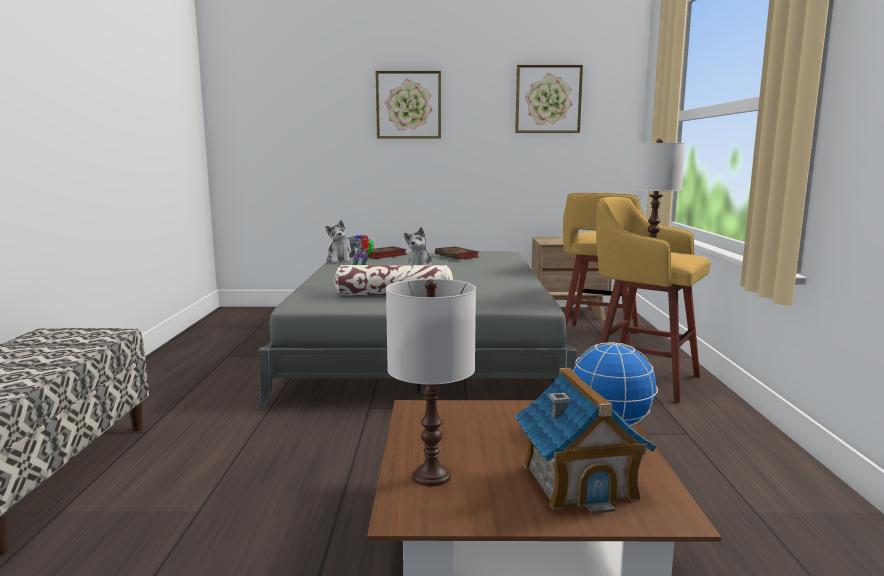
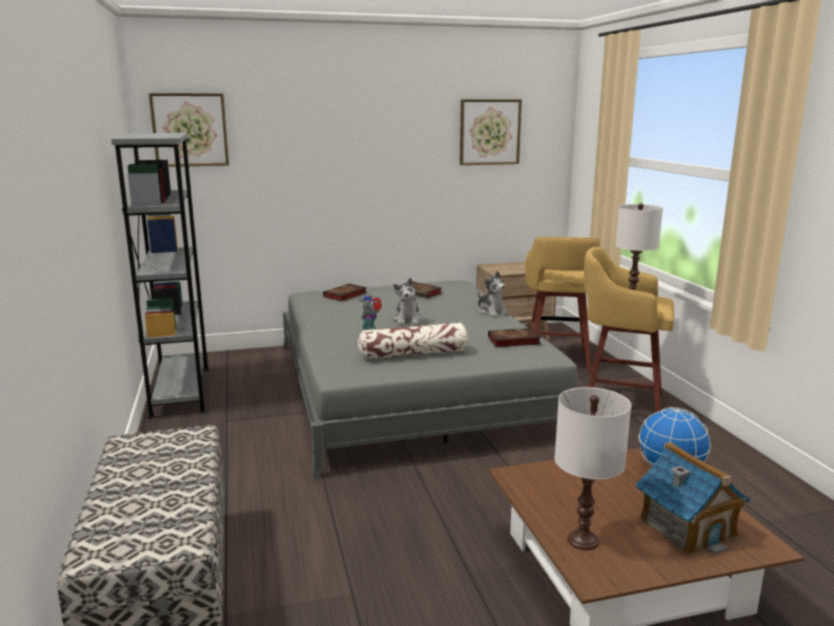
camera: 15 degrees left, 5 degrees up
plush toy [325,220,352,263] -> plush toy moved to [478,271,508,317]
picture [376,71,441,138] -> picture moved to [149,93,229,167]
none -> grey bookcase [111,133,209,419]
none -> book [488,328,541,347]

